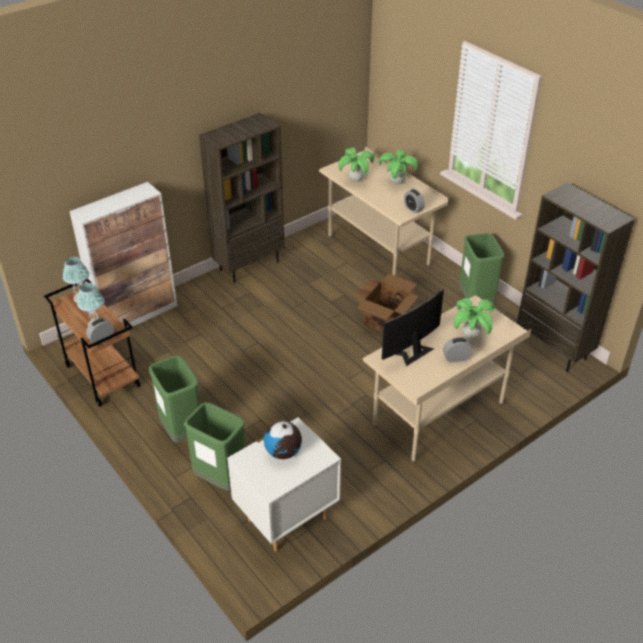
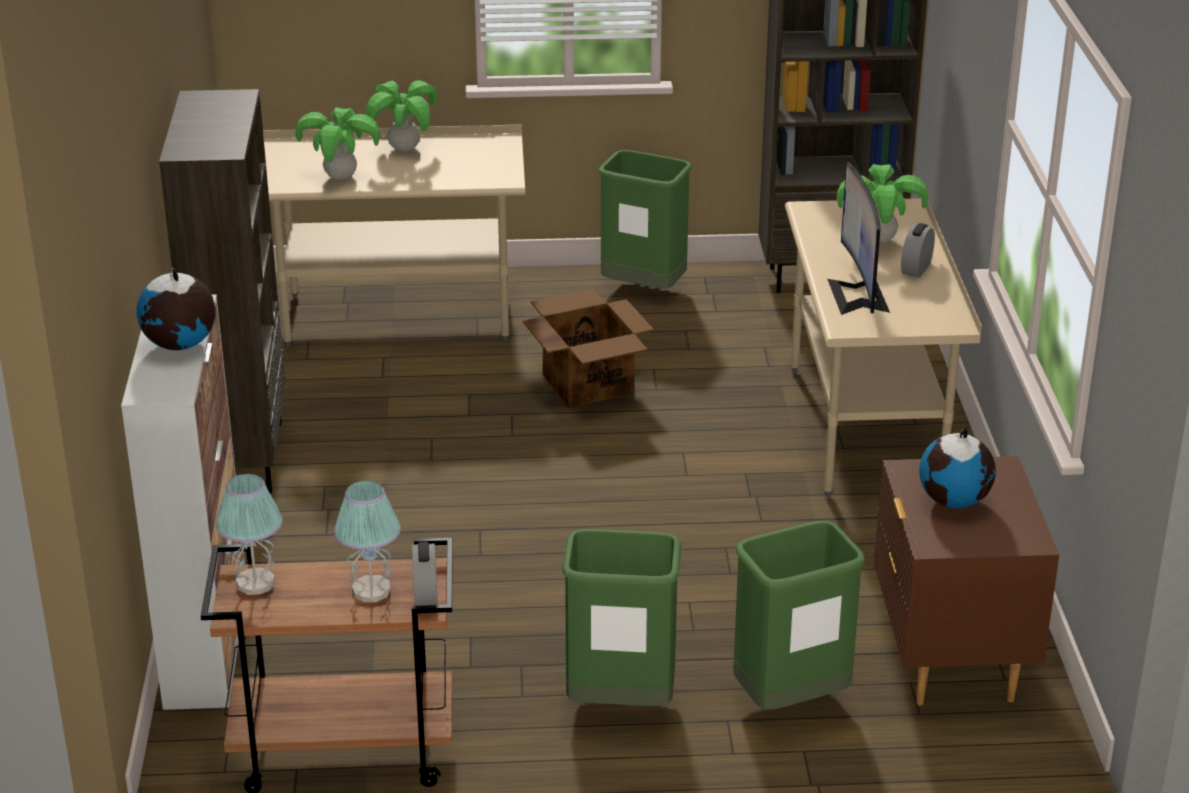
camera: 55 degrees left, 10 degrees down
white nightstand [227,417,341,552] -> brown nightstand [874,456,1059,706]
alarm clock [404,189,424,213] -> none
none -> globe [137,268,215,350]

